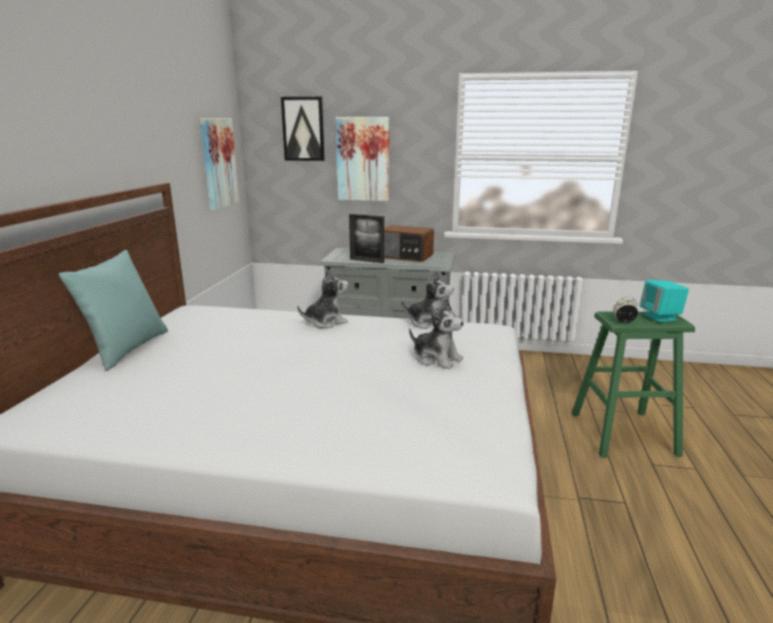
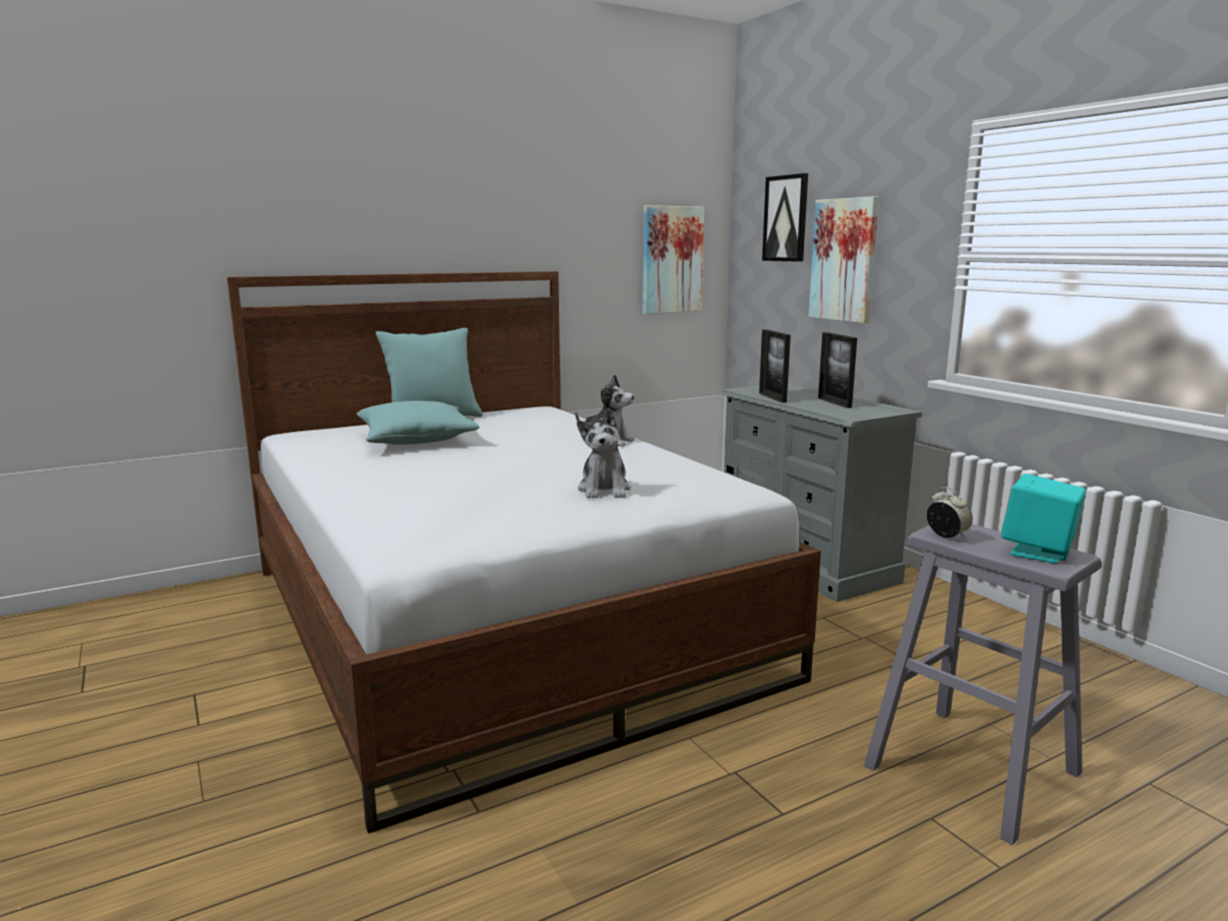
camera: 50 degrees right, 5 degrees down
radio [384,225,434,262] -> picture frame [818,332,857,408]
plush toy [401,270,453,329] -> none
green stool [572,311,695,458] -> grey stool [864,524,1102,845]
none -> turquoise pillow [356,401,479,445]

